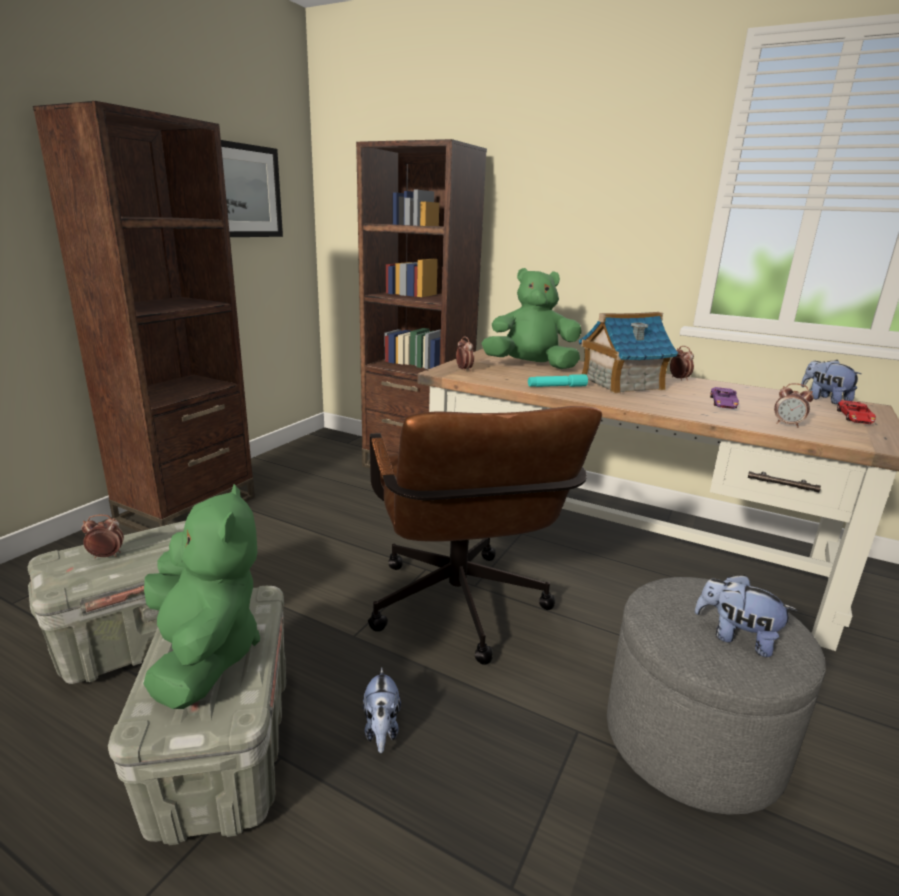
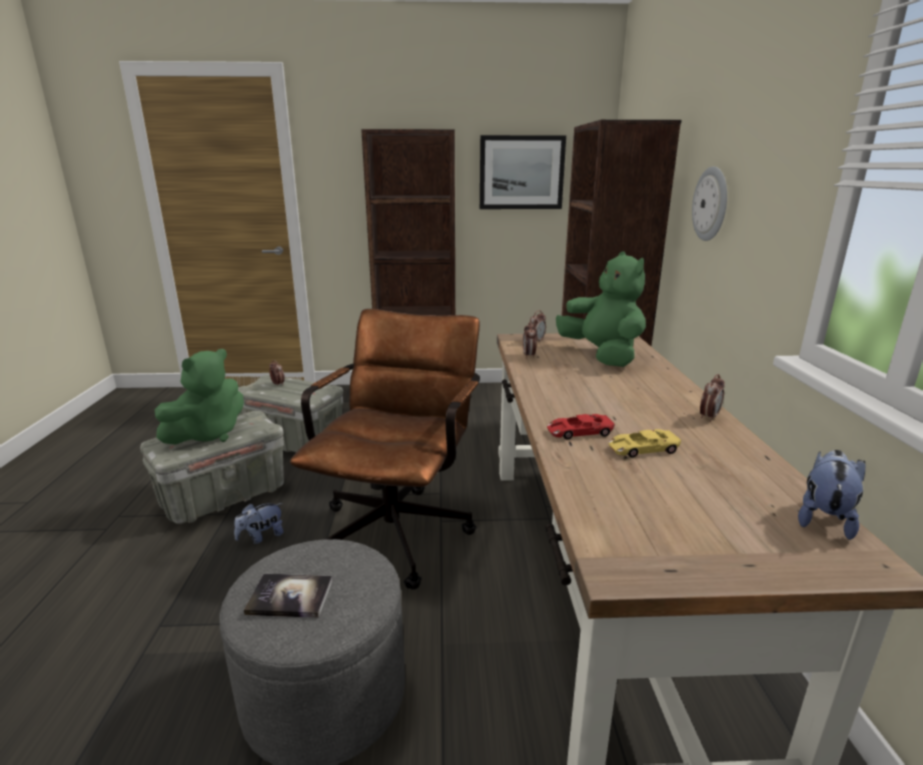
camera: 60 degrees right, 0 degrees up
brown office chair [368,406,602,665] -> brown office chair turned 150 degrees clockwise [290,309,480,590]
turquoise flashlight [528,374,588,387] -> none
toy house [579,312,678,394] -> none
plush toy [695,575,797,657] -> book [244,574,333,618]
purple toy car [710,387,739,409] -> yellow toy car [609,429,681,457]
alarm clock [774,383,814,428] -> alarm clock moved to [523,322,537,358]
red toy car [837,400,876,424] -> red toy car moved to [547,414,615,439]
none -> wall clock [692,166,727,241]

